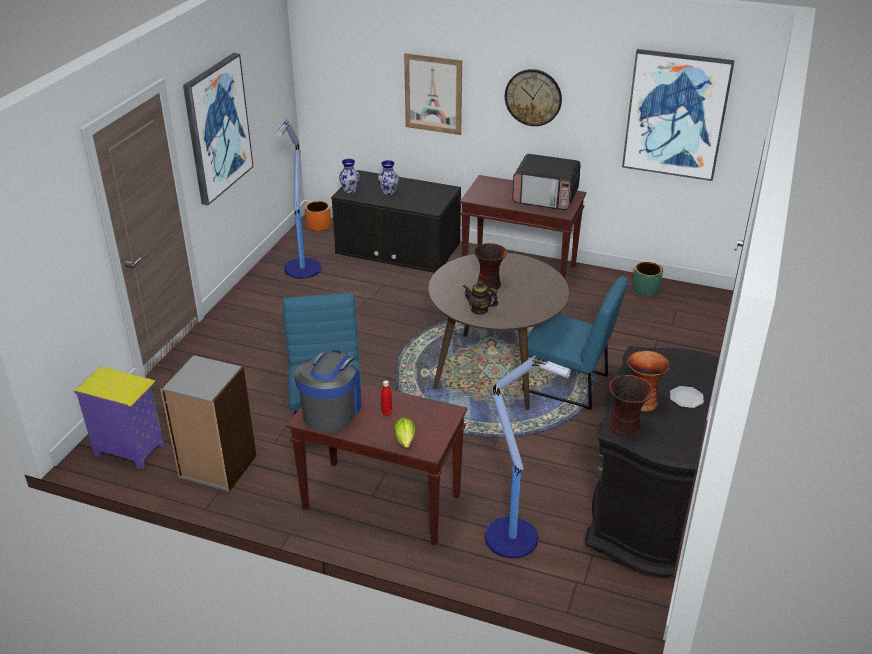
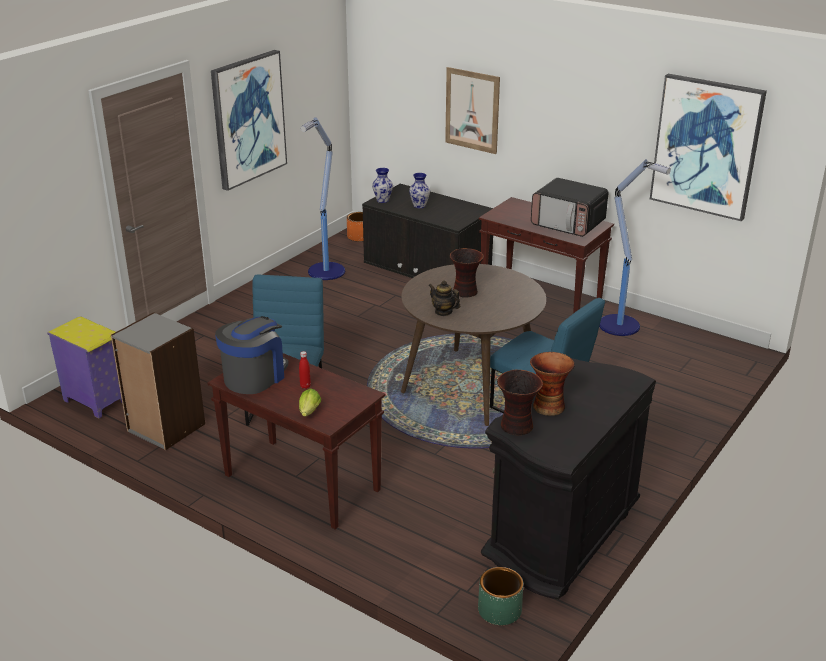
camera: 15 degrees right, 5 degrees down
floor lamp [485,355,571,558] -> floor lamp moved to [599,159,671,336]
wall clock [505,69,562,126] -> none
green planter [632,262,663,296] -> green planter moved to [478,567,523,625]
plate [670,386,704,408] -> none

